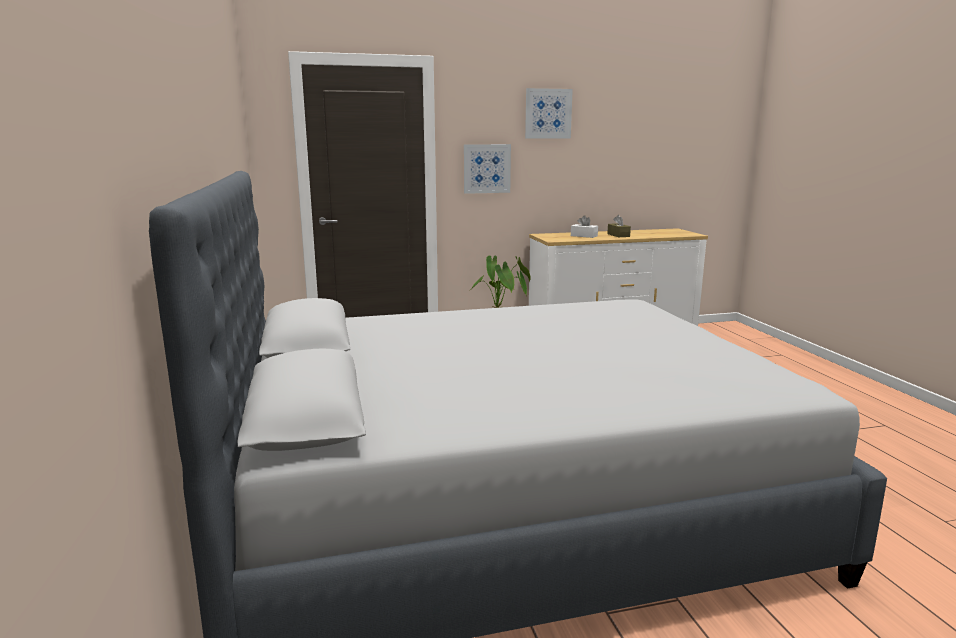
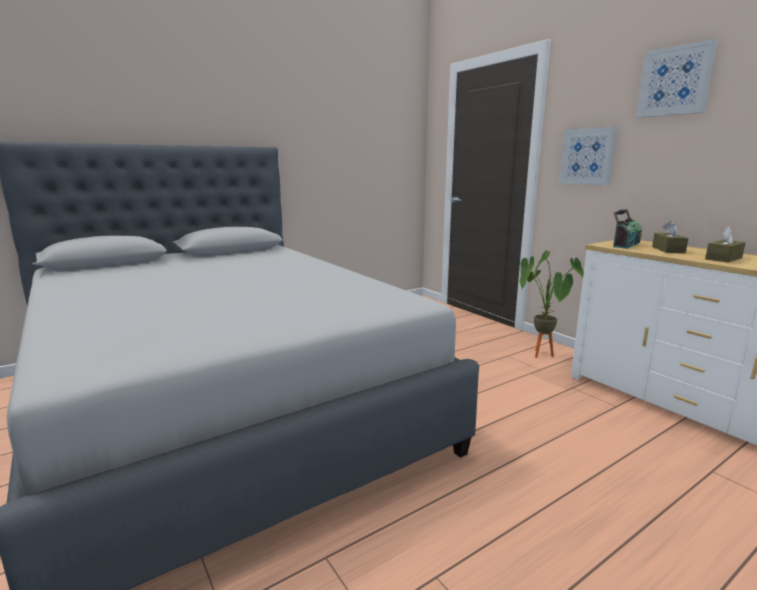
camera: 70 degrees right, 0 degrees up
white tissue box [571,215,598,238] -> brown tissue box [652,221,688,253]
none -> radio [613,209,642,249]

